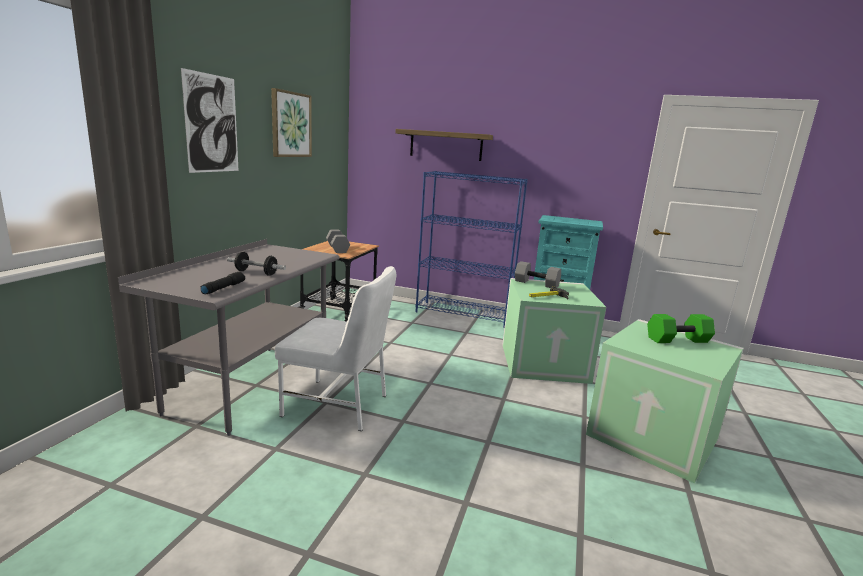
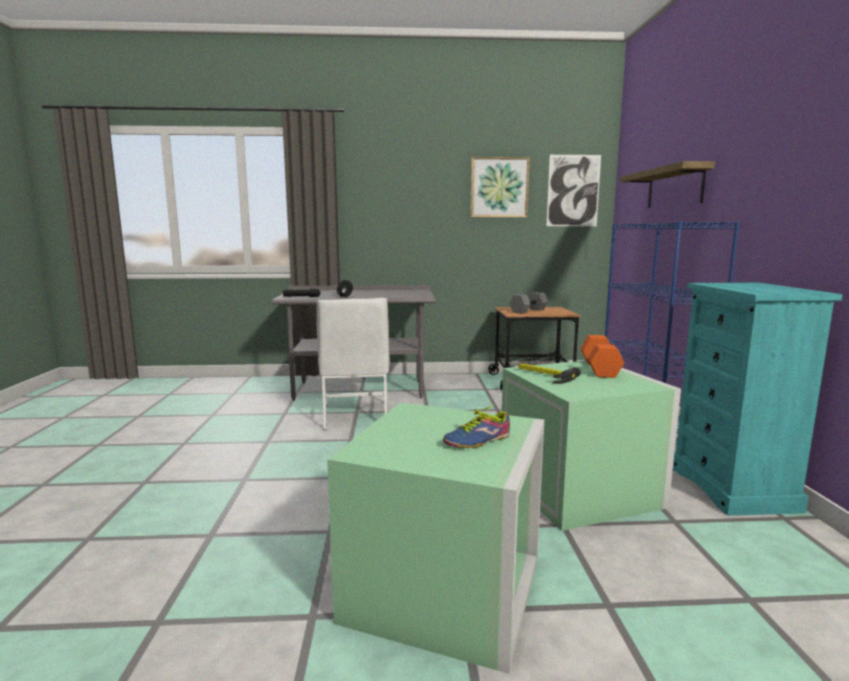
camera: 70 degrees right, 5 degrees down
picture [181,68,239,173] -> picture moved to [546,155,601,226]
grey dumbbell [515,261,561,288] -> orange dumbbell [580,335,624,378]
green dumbbell [647,314,715,343] -> shoe [443,405,510,448]

